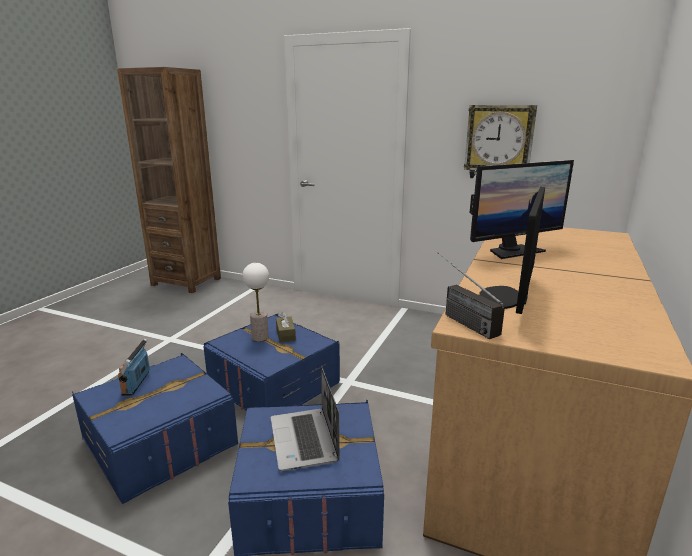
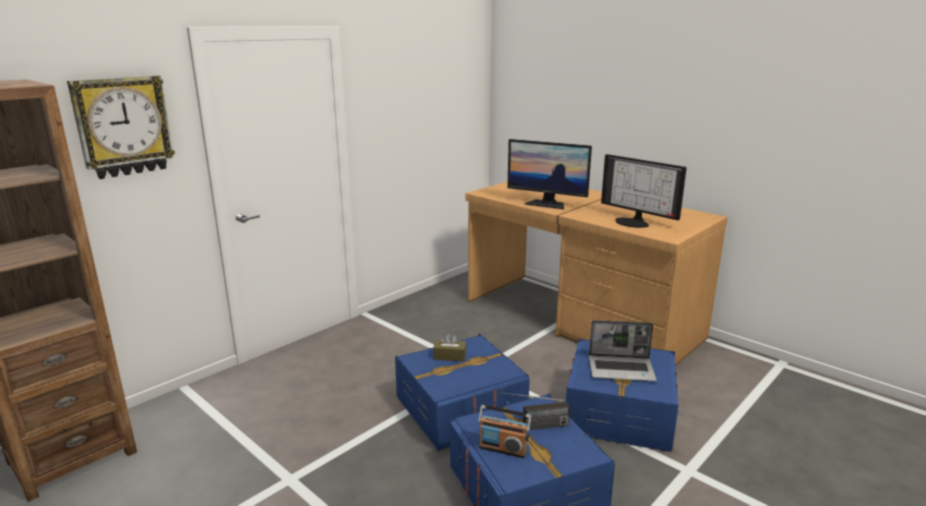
camera: 70 degrees left, 0 degrees up
table lamp [242,263,269,342] -> none
radio [437,252,505,339] -> radio moved to [500,392,570,430]
wall clock [464,105,537,178] -> wall clock moved to [67,76,175,179]
monitor [470,160,574,259] -> monitor turned 120 degrees clockwise [507,139,592,209]

